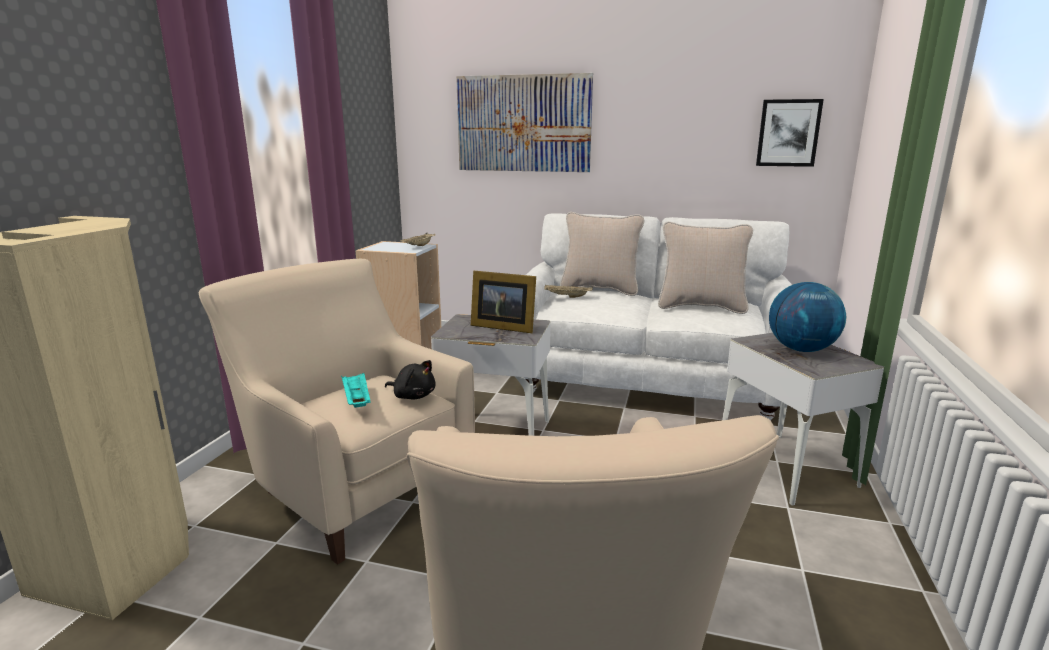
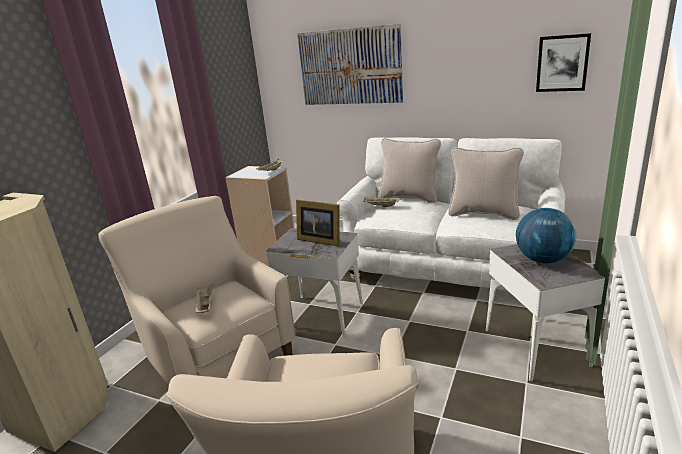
camera: 10 degrees right, 5 degrees up
turquoise tray [341,373,370,408] -> beige tray [195,284,213,313]
black plush toy [385,360,435,399] -> none

